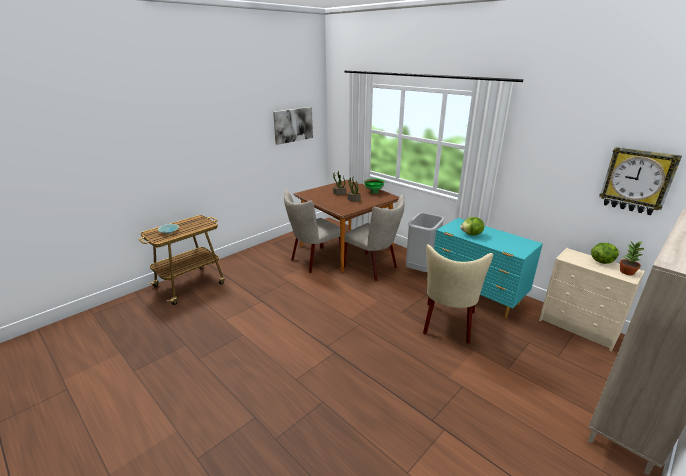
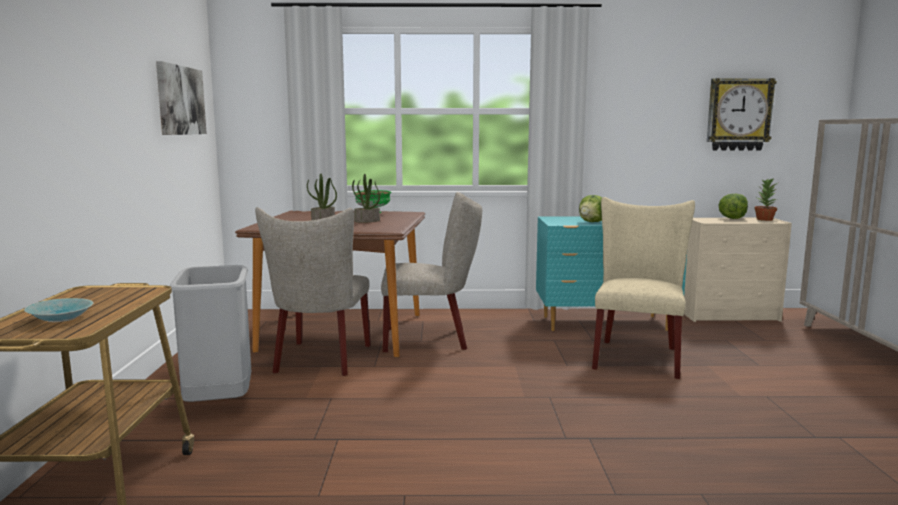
camera: 45 degrees left, 15 degrees down
grey trash can [406,213,444,272] -> grey trash can moved to [170,265,251,402]
beige chair [423,244,493,344] -> beige chair turned 135 degrees counterclockwise [592,197,695,379]

